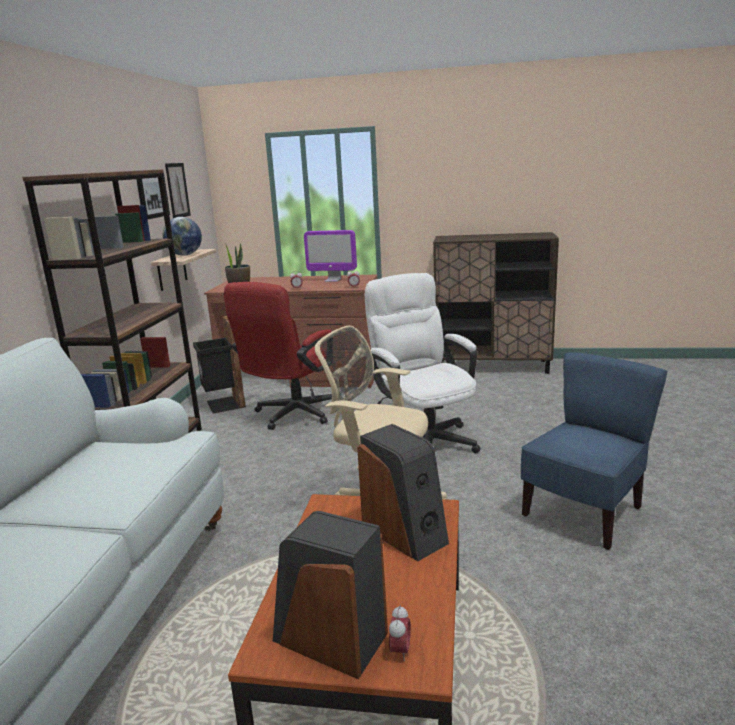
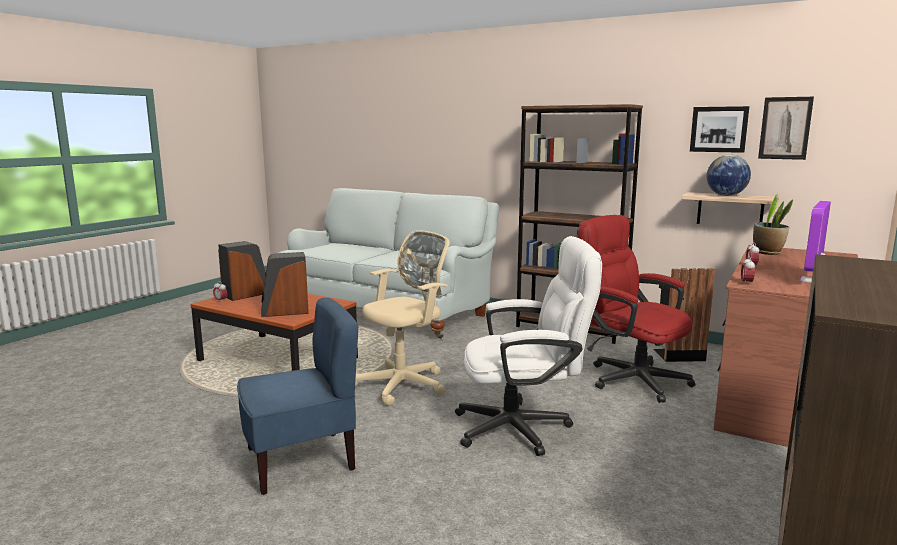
camera: 110 degrees right, 5 degrees down
blue chair [521,352,667,550] -> blue chair turned 90 degrees counterclockwise [237,298,358,495]

